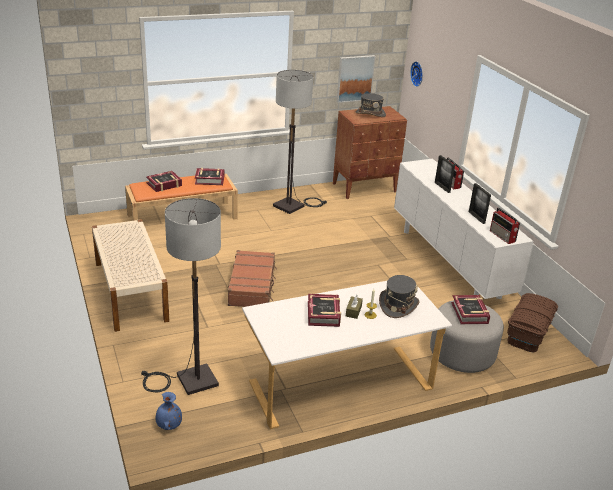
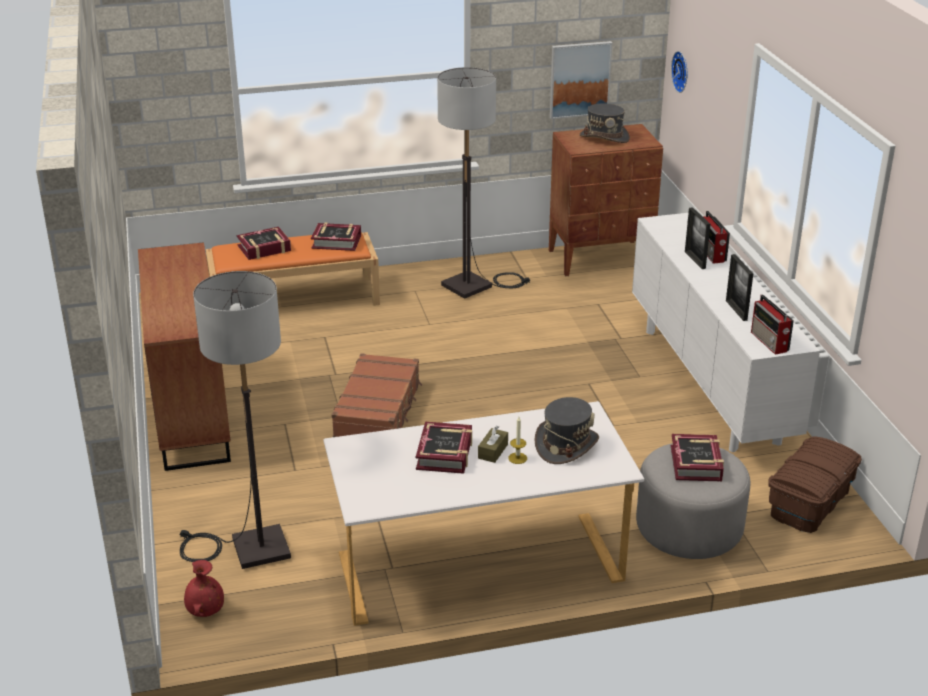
camera: 10 degrees right, 0 degrees up
beige bench [92,219,170,332] -> brown dresser [138,242,231,471]
blue vase [156,392,182,430] -> red vase [184,560,224,617]

